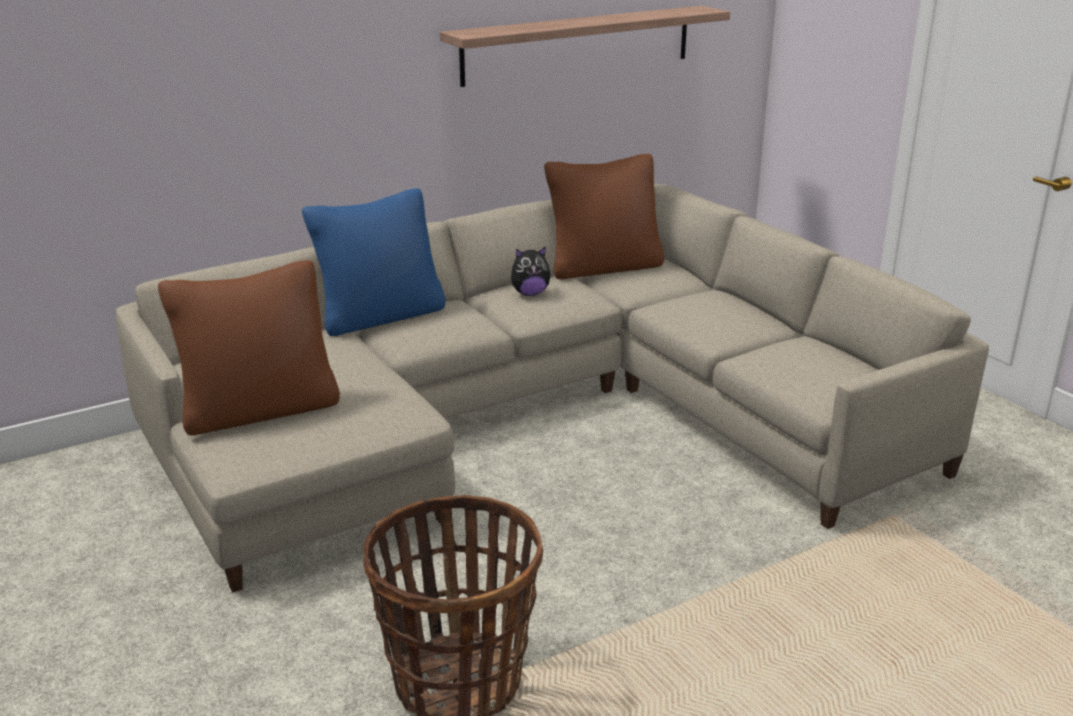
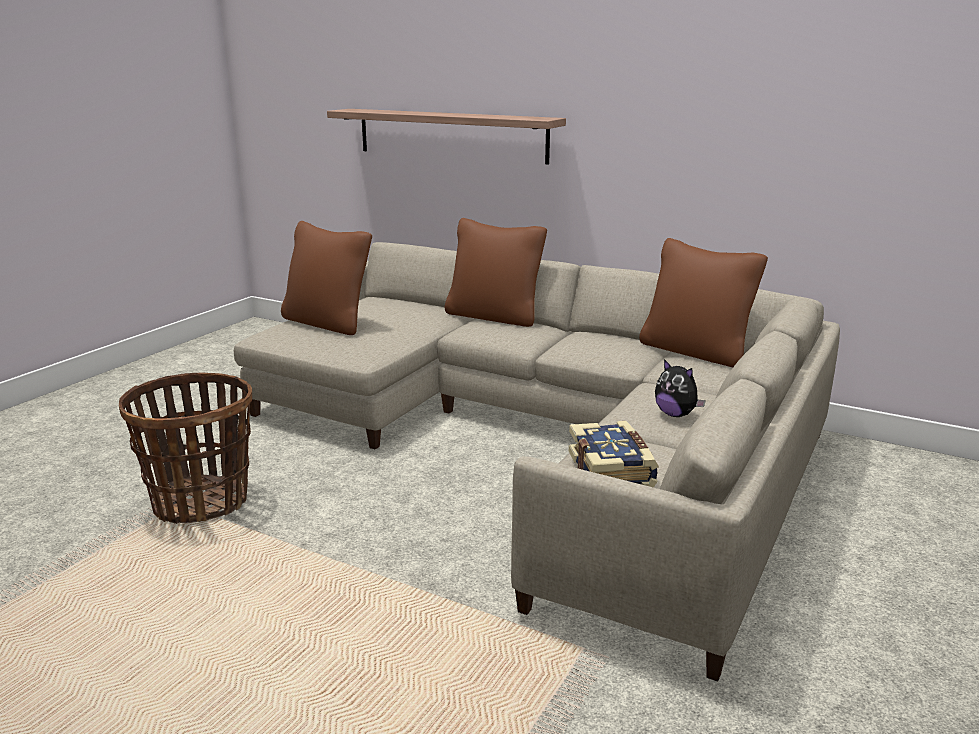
camera: 60 degrees right, 5 degrees down
blue pillow [302,188,446,336] -> brown pillow [445,218,547,327]
shelf [440,6,730,87] -> shelf moved to [327,109,566,165]
plush toy [511,246,551,296] -> plush toy moved to [655,359,706,417]
none -> book [569,421,659,488]

